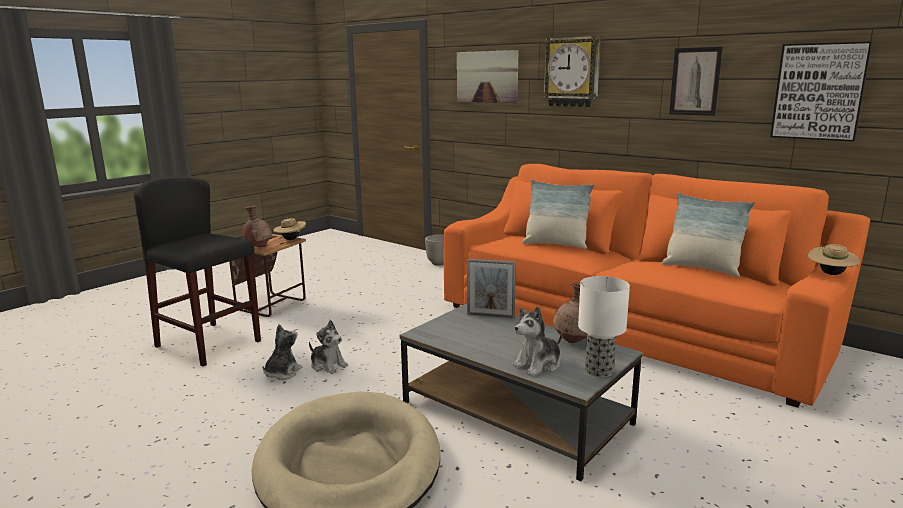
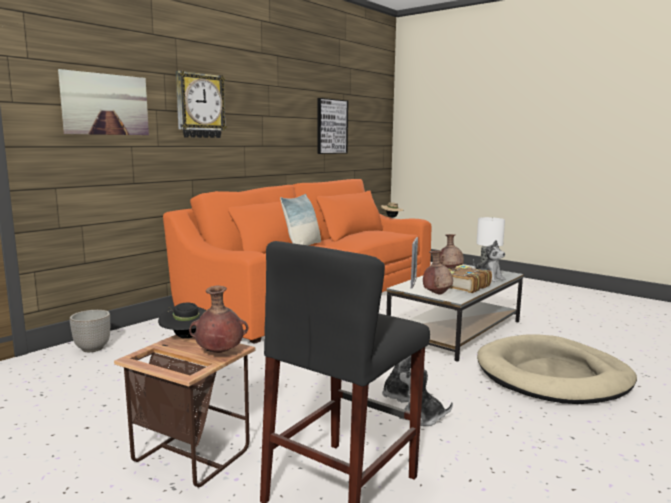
camera: 90 degrees left, 5 degrees down
beige hat [273,217,306,240] -> black hat [158,303,206,339]
pillow [662,193,755,277] -> none
picture [669,47,723,116] -> none
none -> brown vase [423,250,453,295]
none -> book [449,265,492,293]

